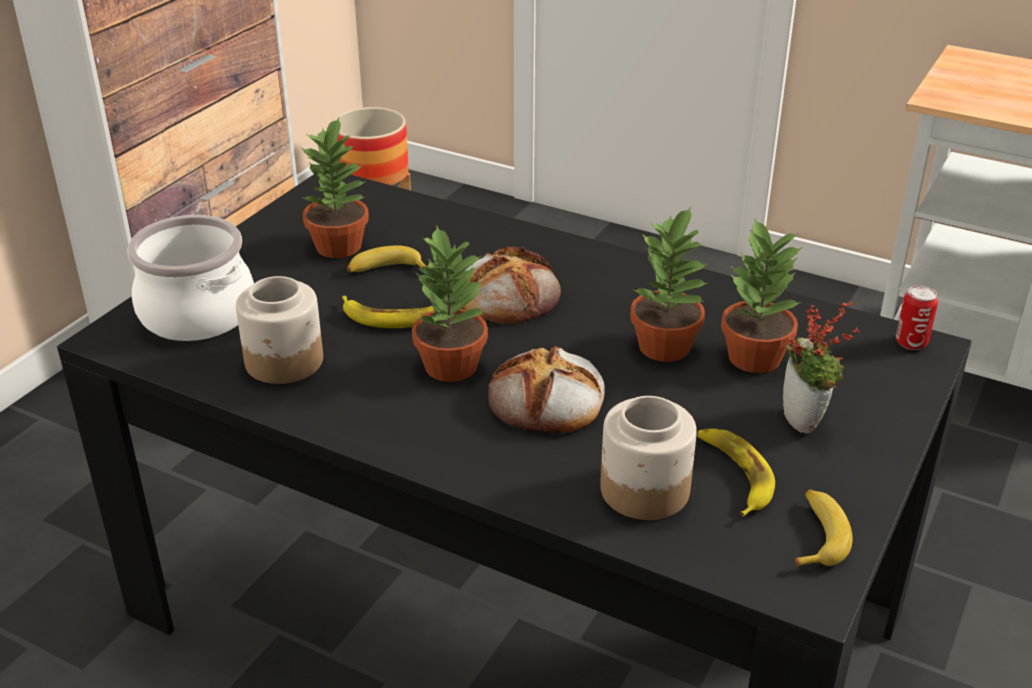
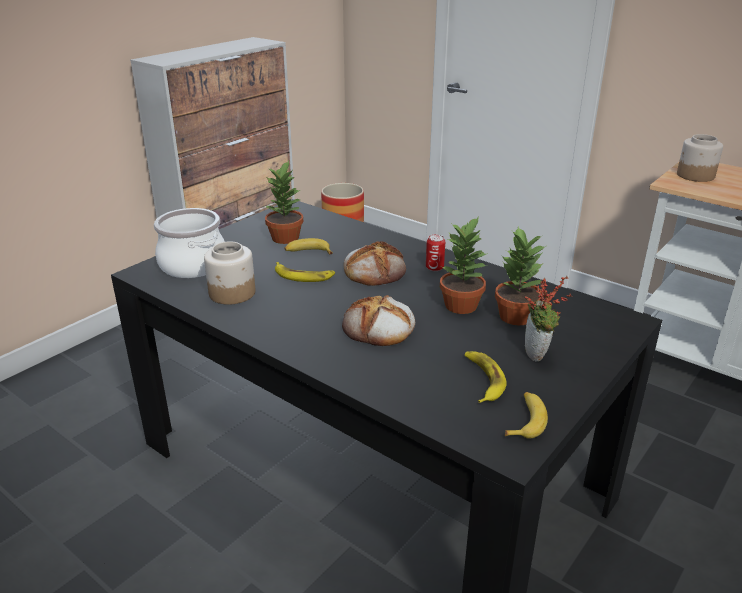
camera: 10 degrees right, 5 degrees down
potted plant [412,226,488,382] -> none
jar [600,396,697,520] -> jar moved to [677,134,723,182]
can [896,285,938,350] -> can moved to [426,234,445,271]

